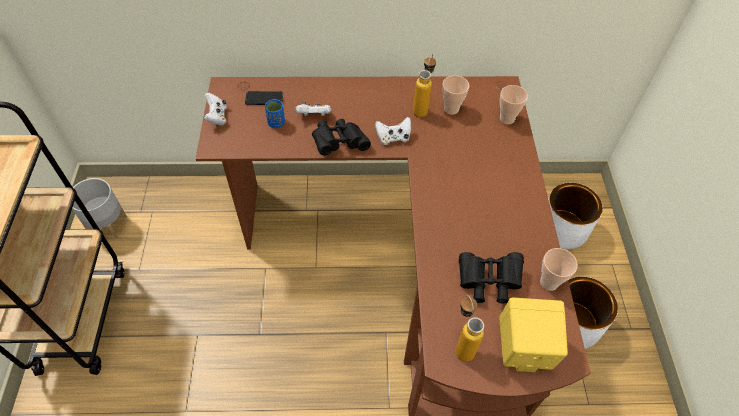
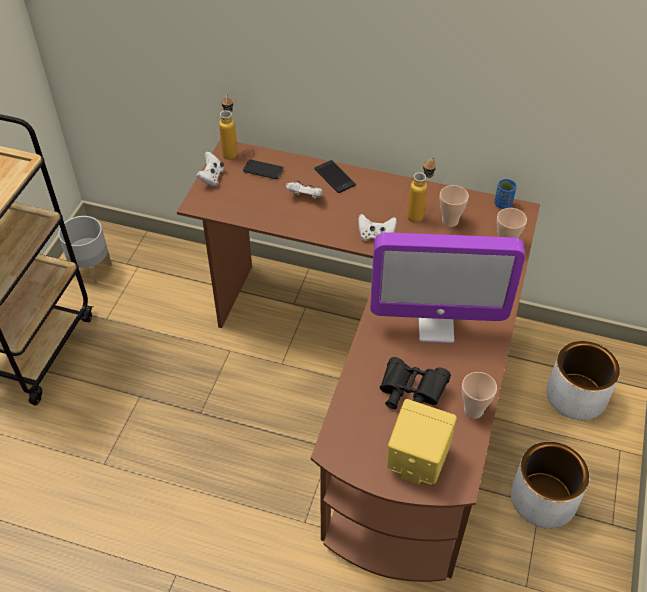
camera: 20 degrees right, 5 degrees down
blue cup [265,99,285,128] -> blue cup moved to [494,179,517,209]
black binoculars [312,119,371,156] -> none
bottle [455,295,484,362] -> bottle moved to [219,94,238,160]
none -> phone [315,160,356,193]
none -> monitor [370,232,525,343]

